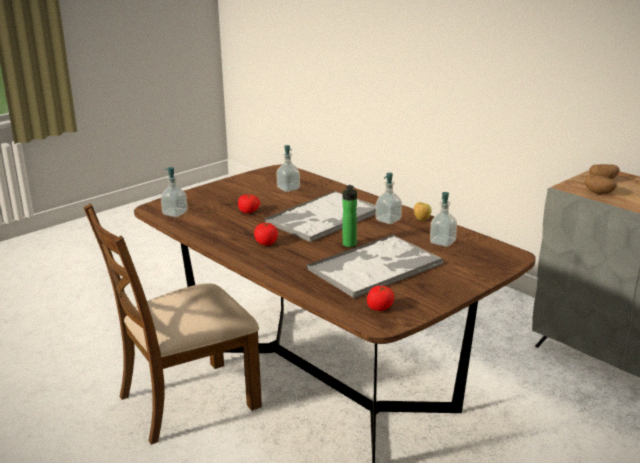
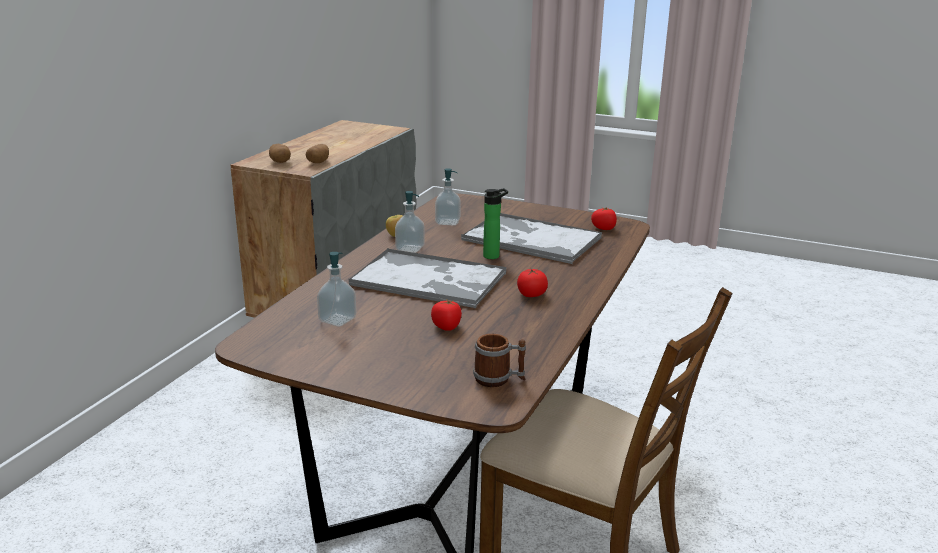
camera: 115 degrees left, 0 degrees up
soap dispenser [161,167,188,217] -> mug [473,334,526,387]

